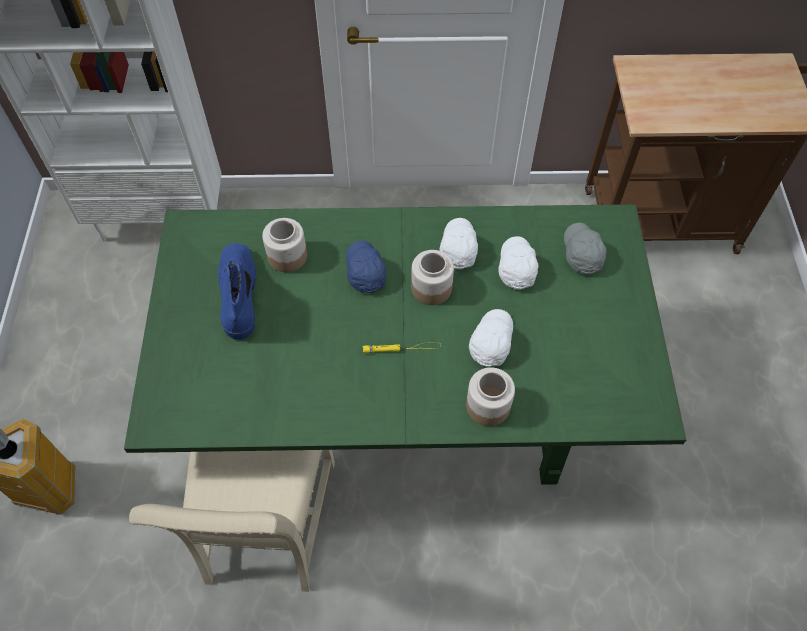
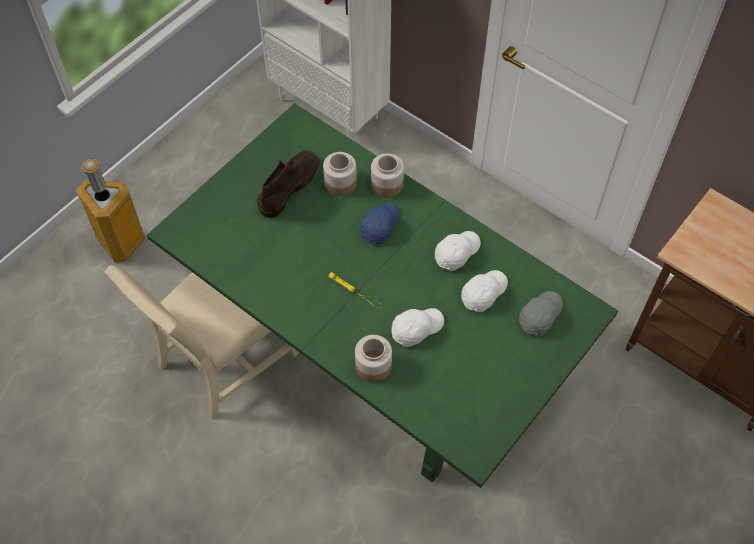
camera: 40 degrees right, 0 degrees up
blue boot [218,243,256,340] -> brown boot [257,150,319,218]
jar [411,250,454,305] -> jar moved to [371,153,404,198]

